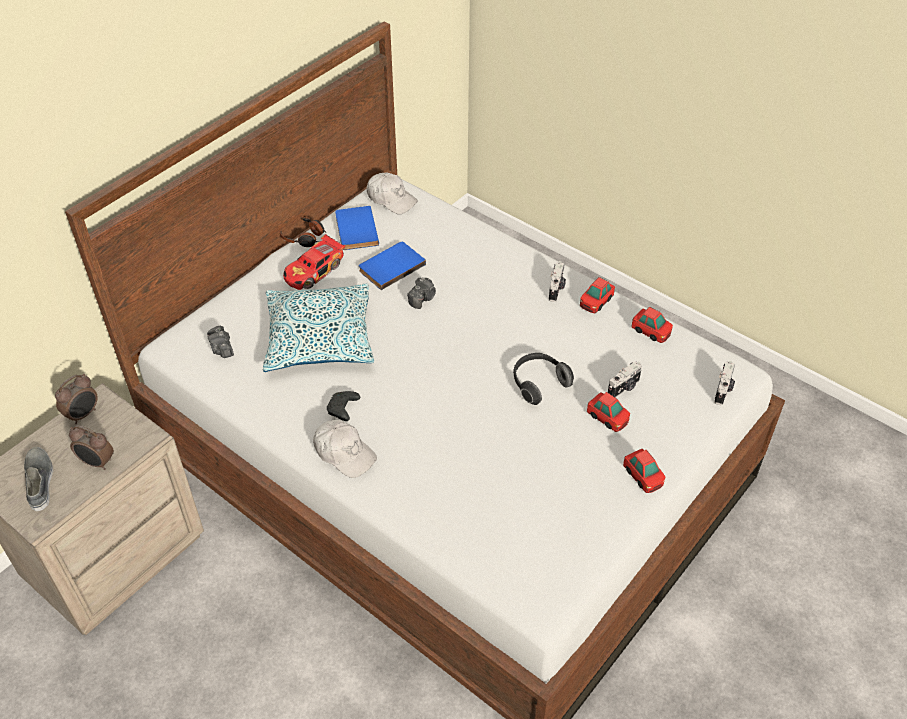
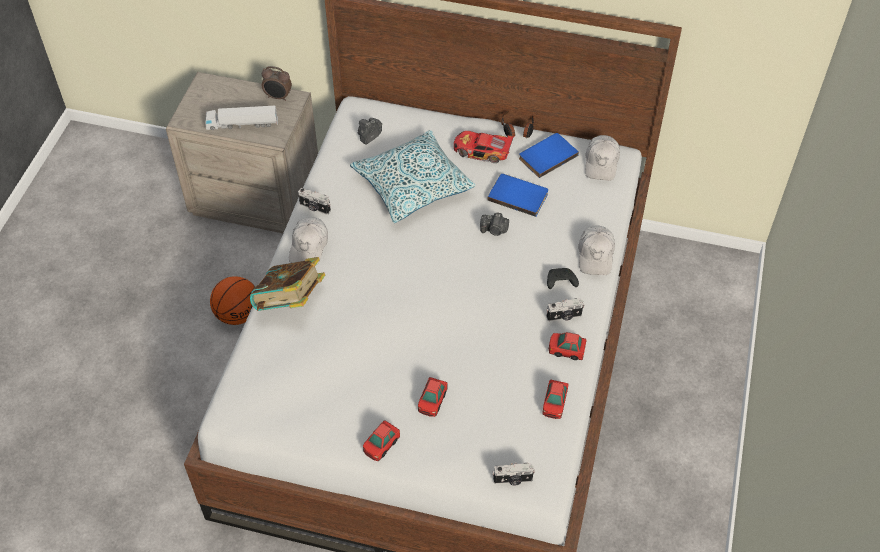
camera: 65 degrees right, 5 degrees up
grey shoe [24,447,53,511] -> none
alarm clock [69,425,114,470] -> toy truck [205,105,278,130]
black game controller [327,391,360,421] -> black game controller moved to [547,268,579,289]
headphones [513,353,574,405] -> none
camera [608,361,642,398] -> camera moved to [298,188,331,215]
none -> basketball [210,276,255,325]
none -> book [250,257,325,311]
none -> white cap [578,225,615,275]

